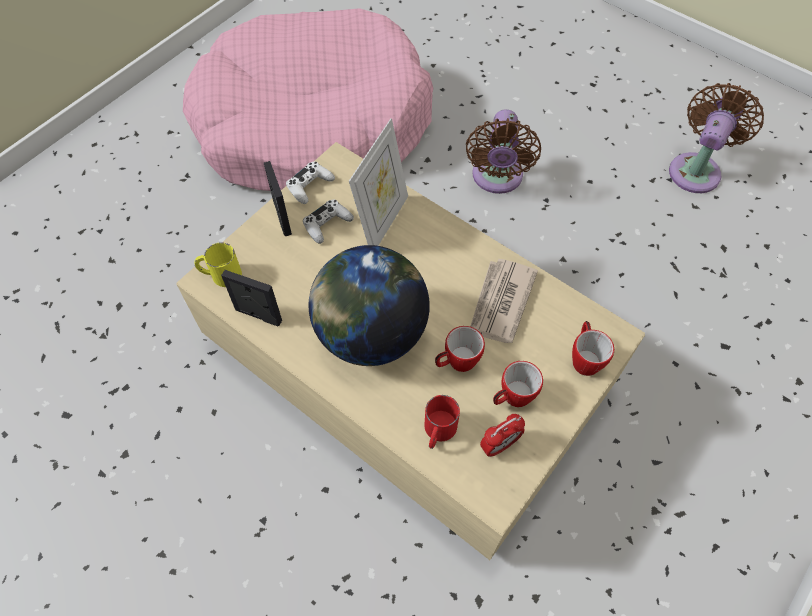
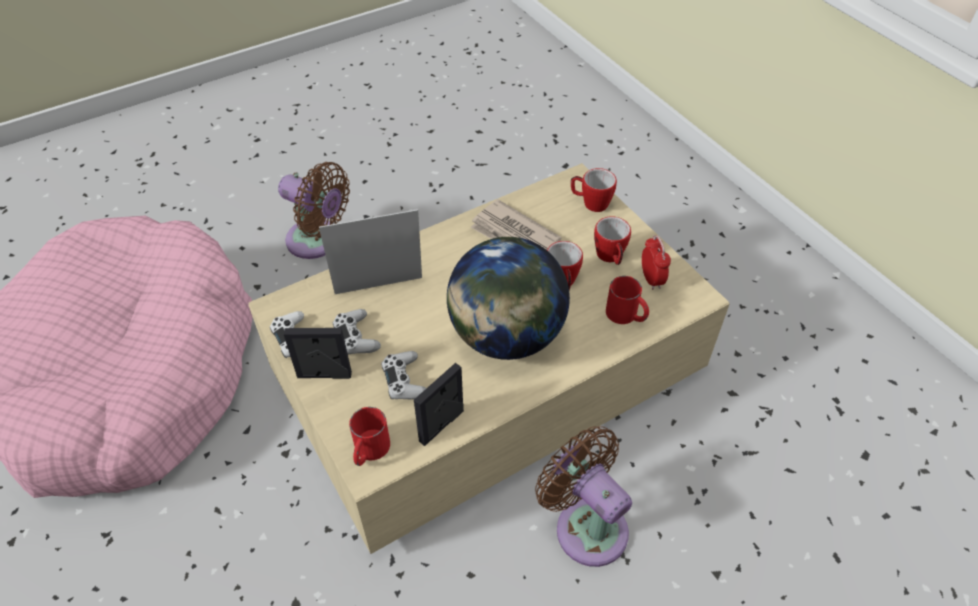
camera: 70 degrees left, 10 degrees down
yellow mug [194,242,242,287] -> red mug [349,407,390,466]
picture frame [349,118,408,246] -> picture frame turned 60 degrees counterclockwise [319,209,422,294]
brown fan [669,83,764,193] -> brown fan moved to [535,426,632,567]
none -> white game controller [381,351,426,400]

